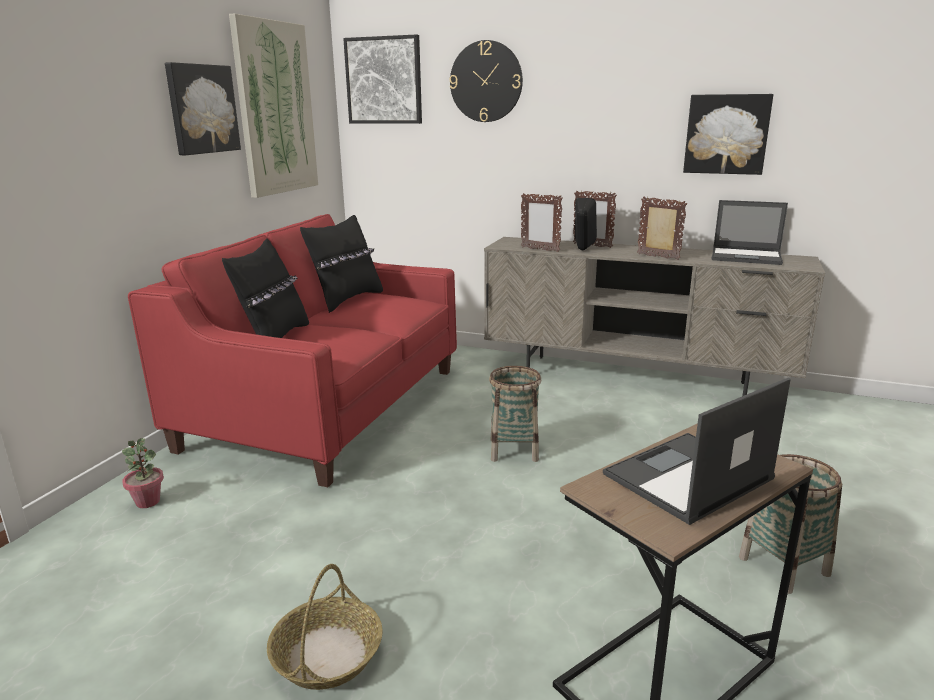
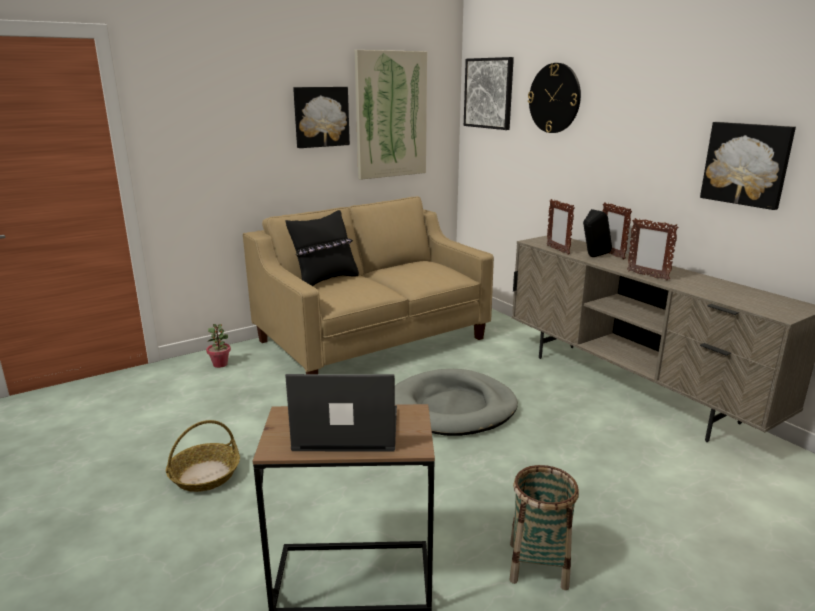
camera: 35 degrees right, 0 degrees up
red sofa [128,214,457,487] -> beige sofa [243,196,494,374]
black pillow [300,215,383,313] -> none
basket [489,366,541,462] -> grey dog bed [395,369,518,436]
picture frame [637,197,687,260] -> picture frame turned 150 degrees clockwise [627,218,679,281]
laptop [712,200,788,265] -> none

